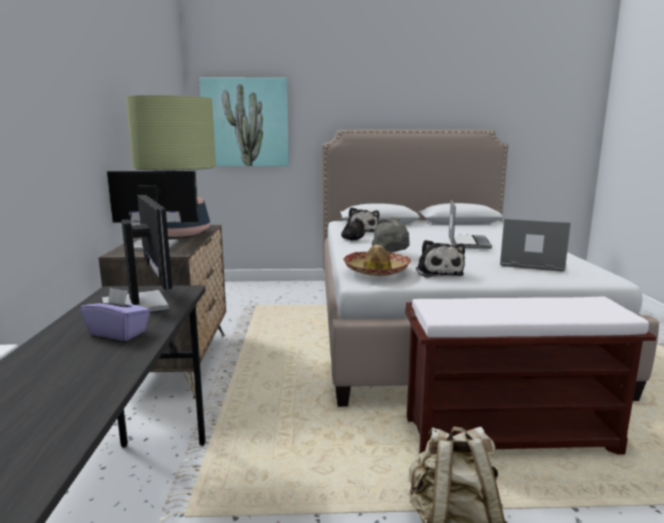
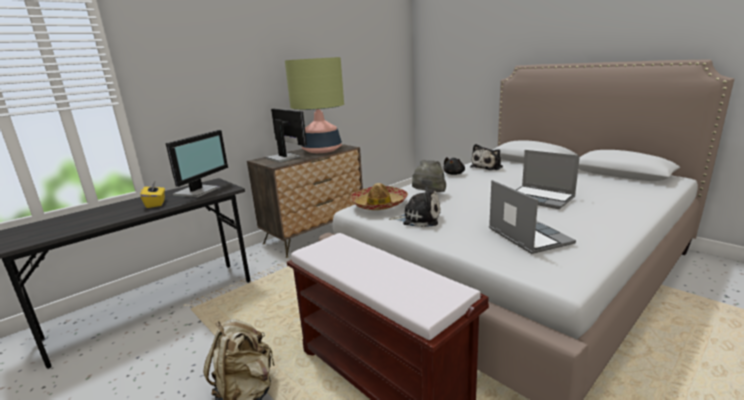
camera: 50 degrees right, 5 degrees up
purple tissue box [80,288,150,341] -> yellow tissue box [140,180,165,208]
picture [199,77,289,166] -> none
plush toy [416,240,465,278] -> plush toy turned 120 degrees counterclockwise [389,186,440,227]
laptop [448,200,492,249] -> laptop turned 75 degrees clockwise [516,150,580,209]

